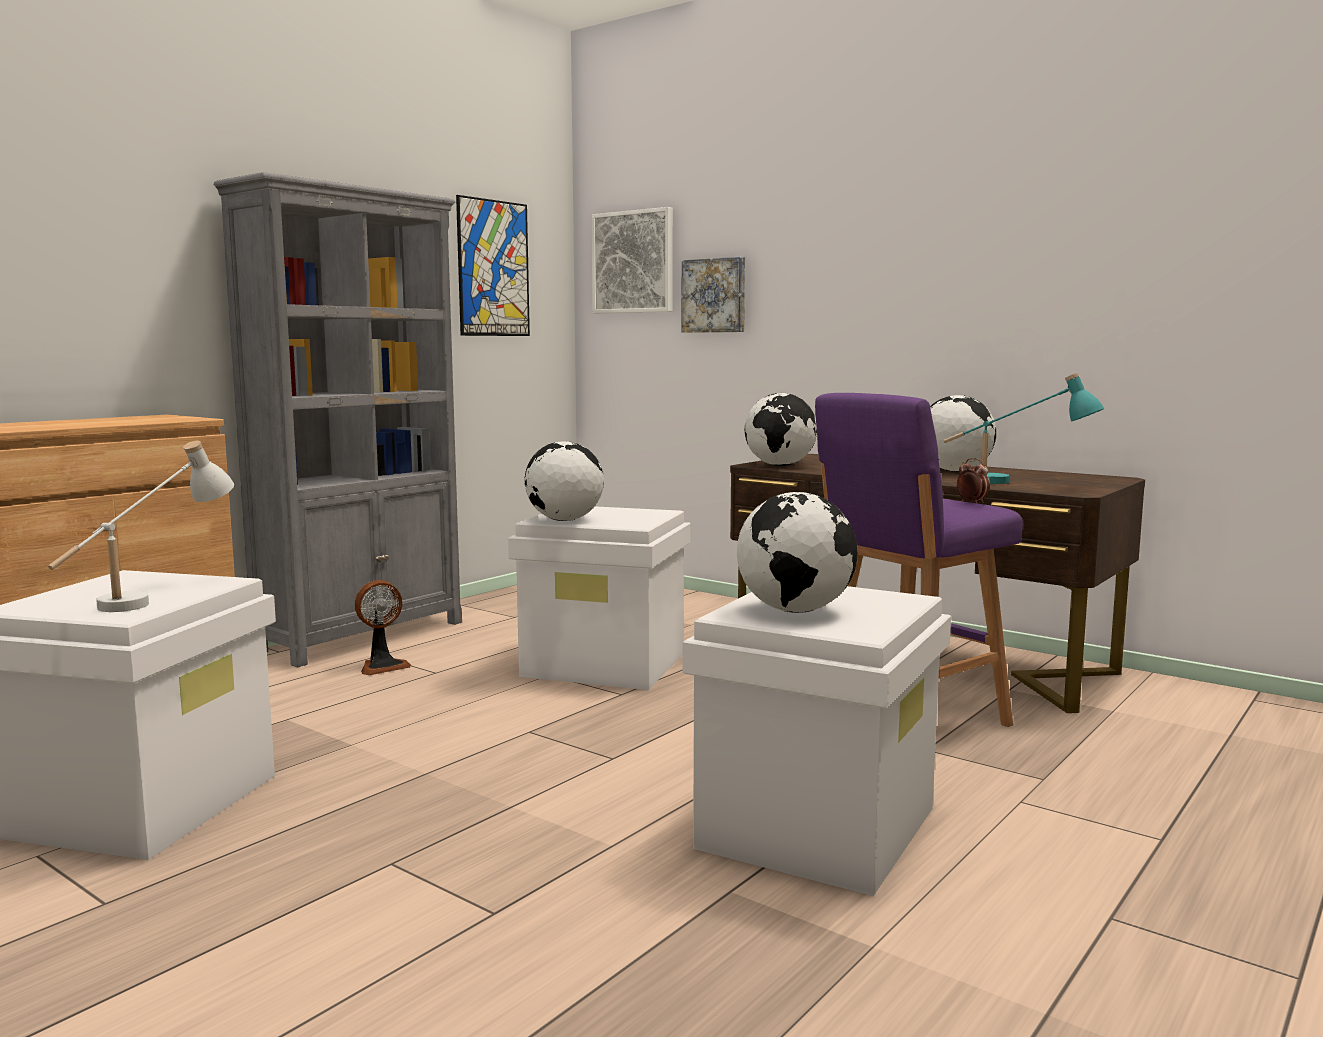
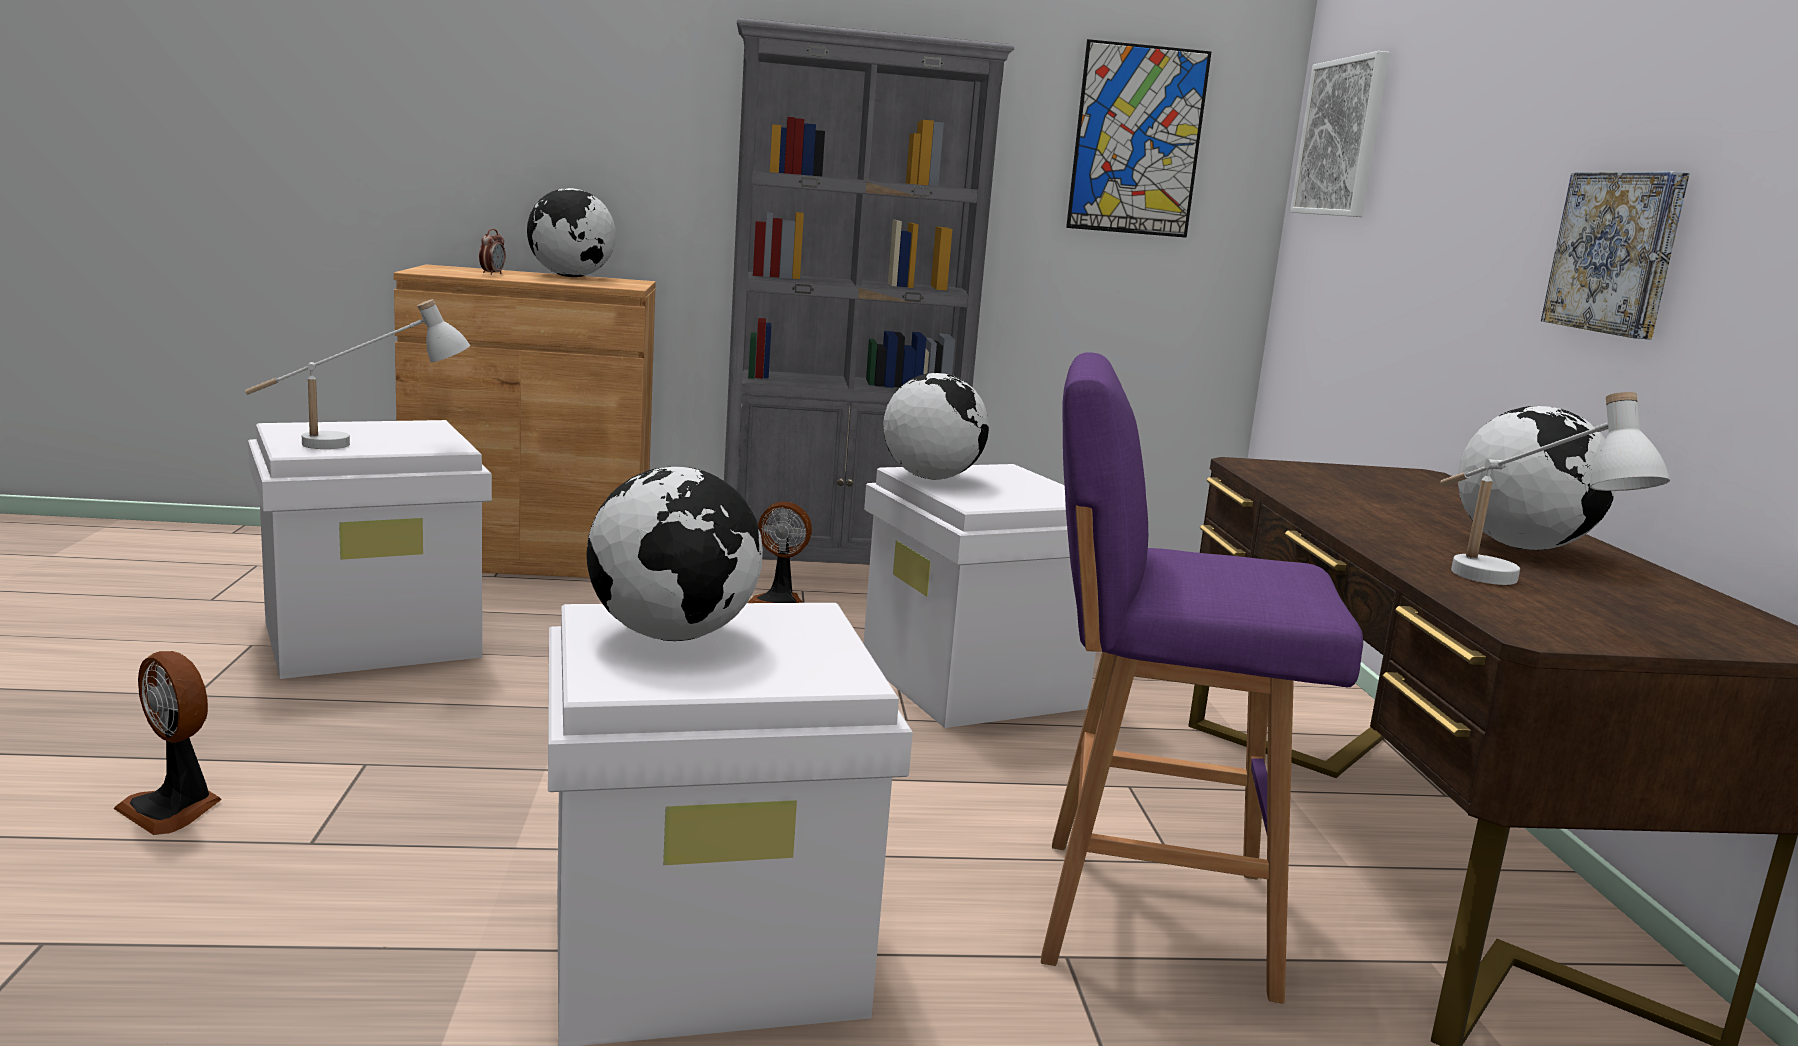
camera: 45 degrees right, 5 degrees up
picture [681,257,745,333] -> picture moved to [1541,171,1690,340]
globe [744,393,817,466] -> globe moved to [527,188,616,277]
turquoise table lamp [943,373,1104,484] -> white table lamp [1440,392,1670,585]
alarm clock [957,458,990,504] -> alarm clock moved to [479,229,506,275]
none -> fan [113,651,221,835]

